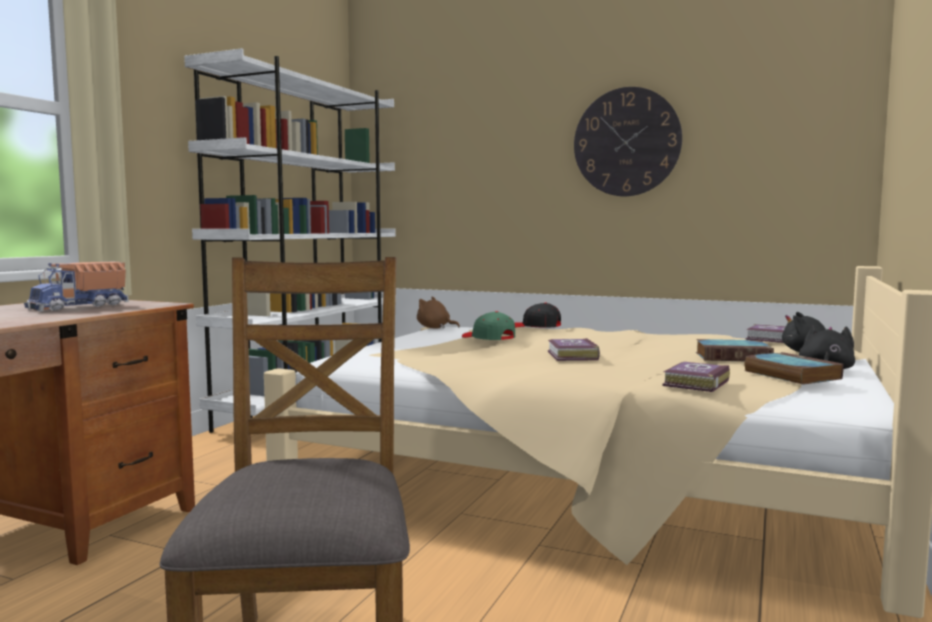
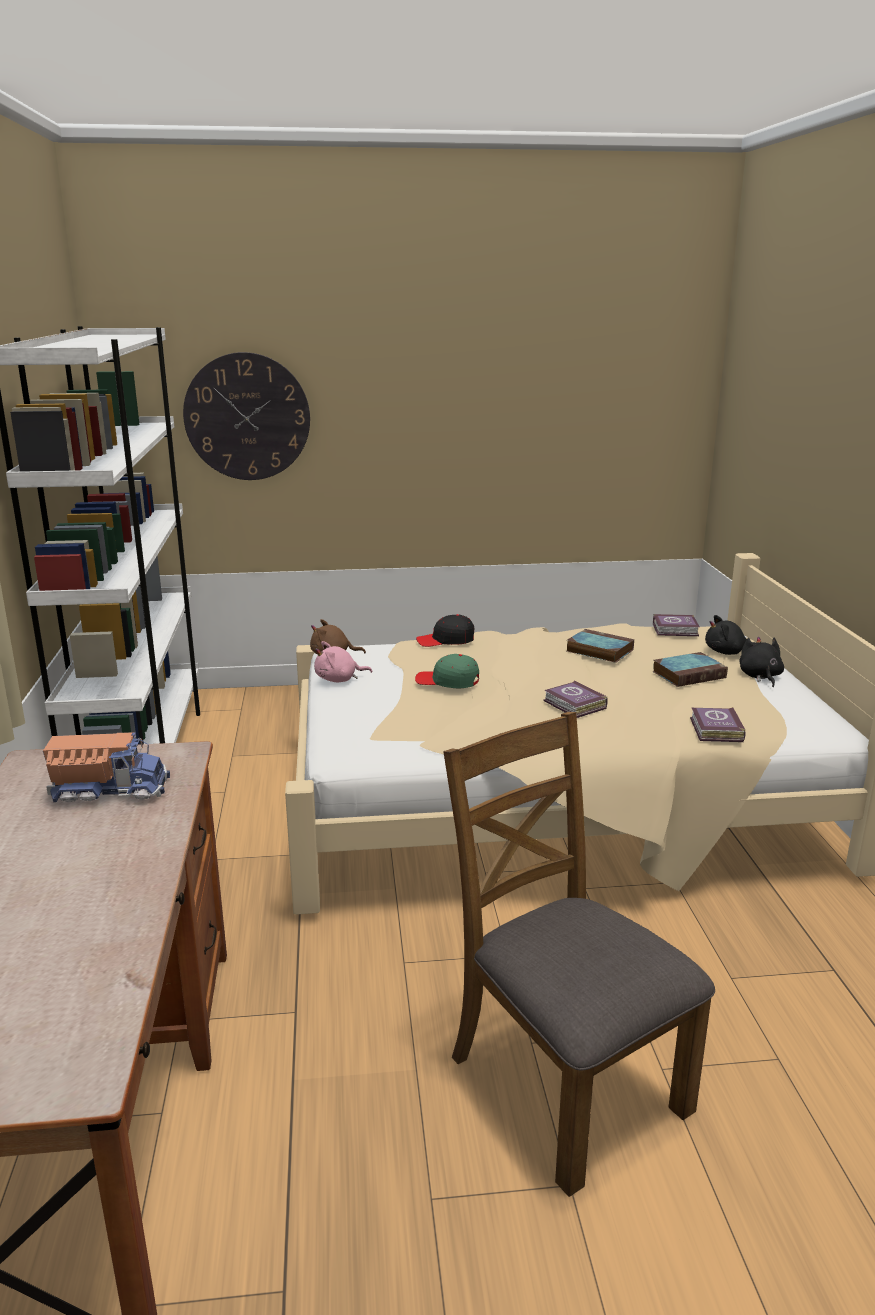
camera: 30 degrees left, 15 degrees up
toy truck [24,262,129,312] -> toy truck turned 105 degrees counterclockwise [43,732,170,802]
wall clock [574,87,682,196] -> wall clock moved to [183,352,310,480]
book [744,352,844,385] -> book moved to [567,629,634,663]
none -> pink plush toy [314,641,372,682]

